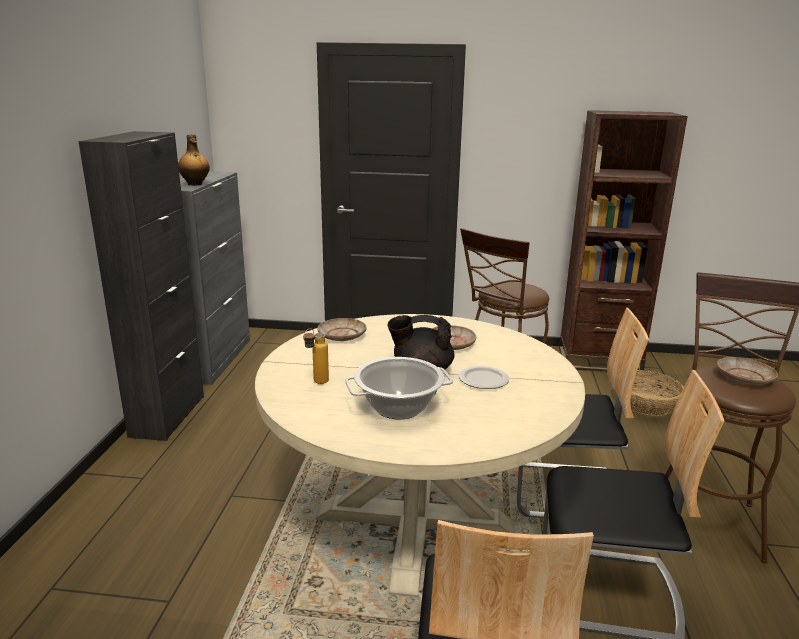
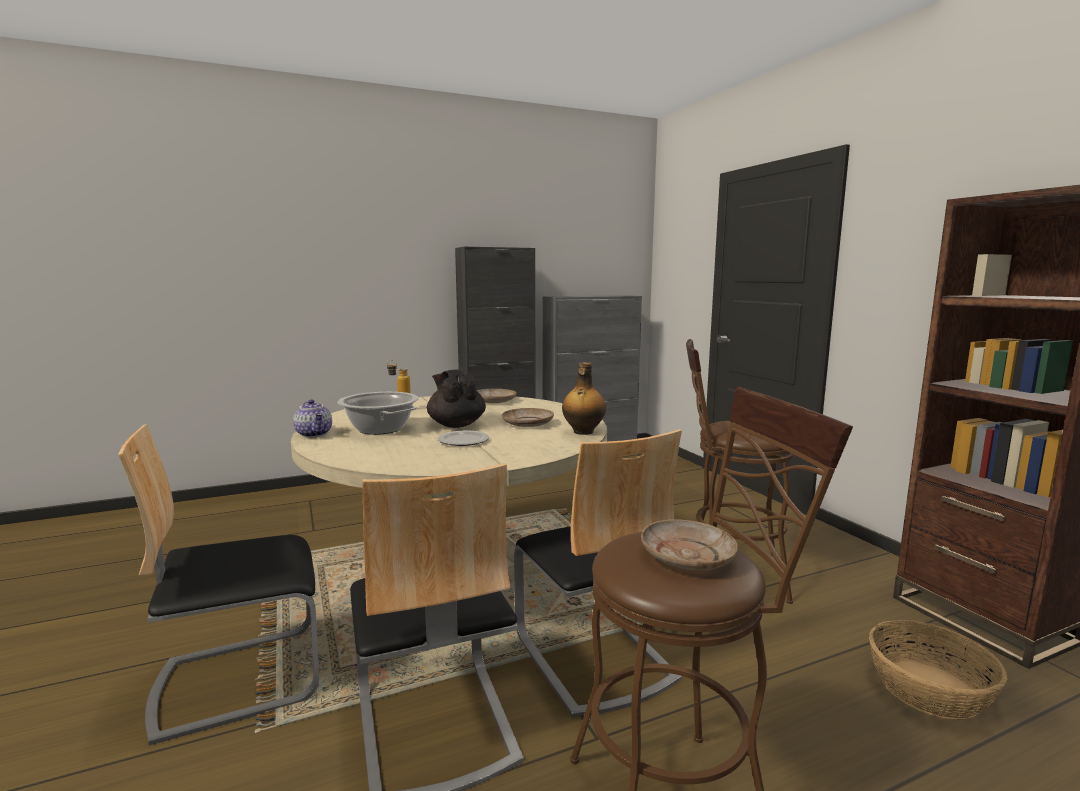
camera: 60 degrees right, 10 degrees down
bottle [178,134,210,186] -> bottle moved to [562,362,606,435]
none -> teapot [293,399,332,438]

